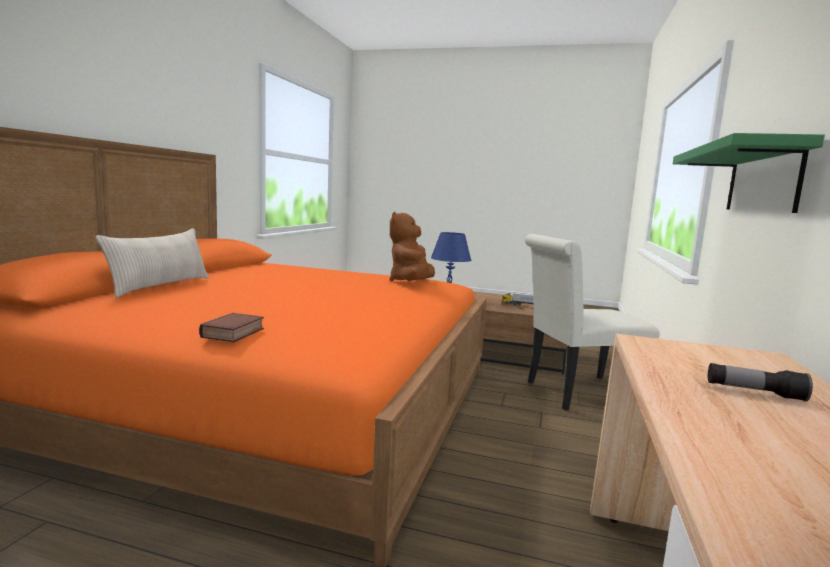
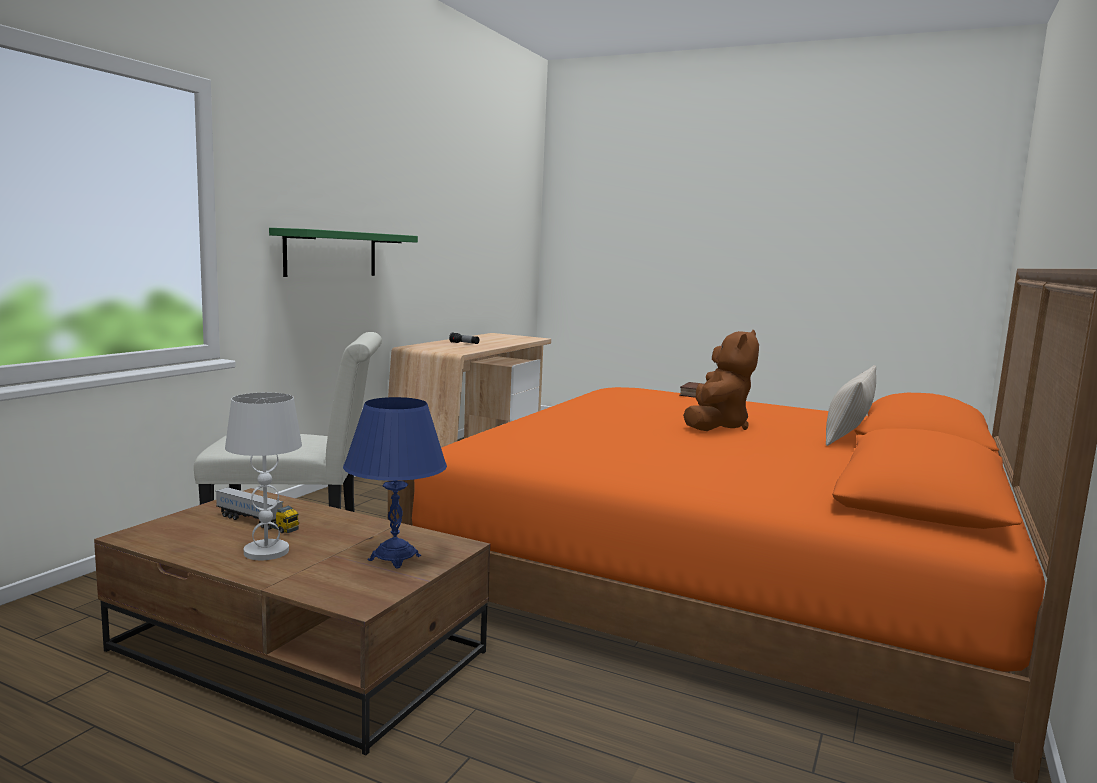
camera: 170 degrees left, 0 degrees up
brown plush toy [390,212,435,281] -> brown plush toy moved to [683,330,759,431]
none -> white table lamp [225,393,302,560]

